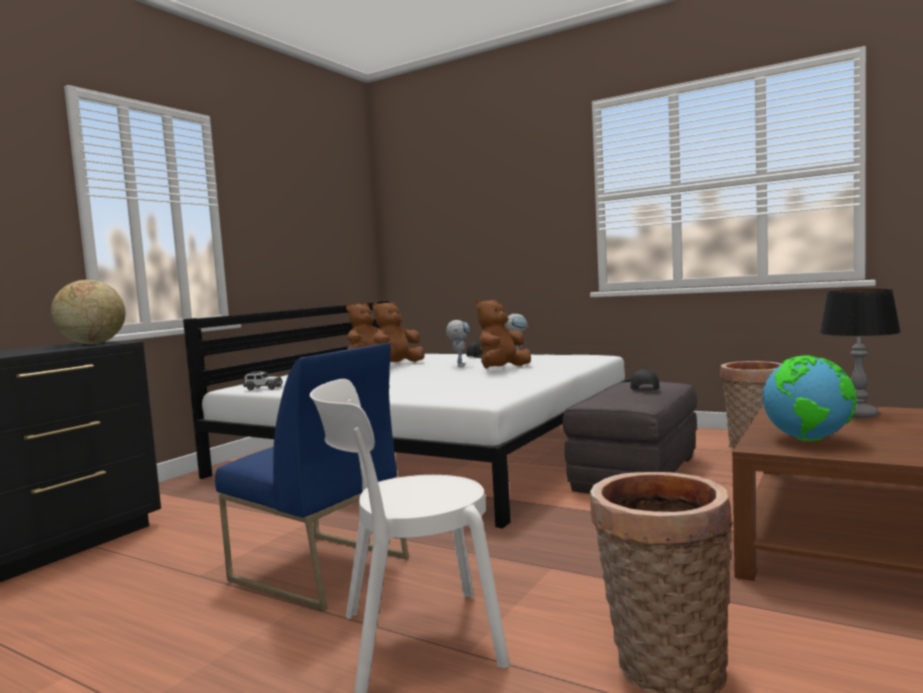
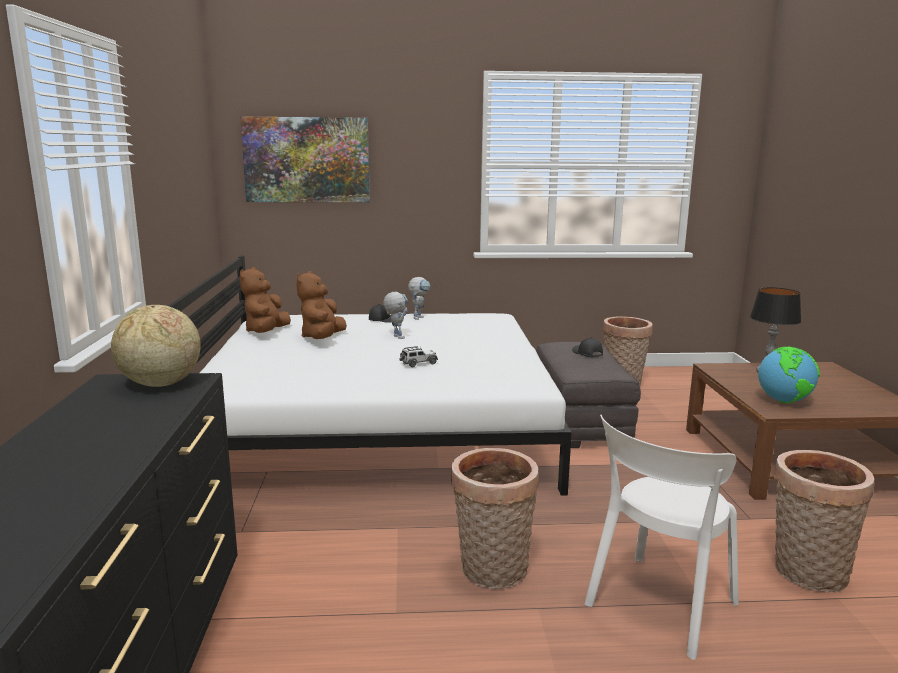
camera: 35 degrees left, 10 degrees up
blue chair [215,343,409,611] -> basket [451,448,539,589]
toy car [243,371,283,390] -> toy car moved to [400,346,438,367]
brown plush toy [476,300,531,369] -> none
none -> picture [240,116,370,202]

